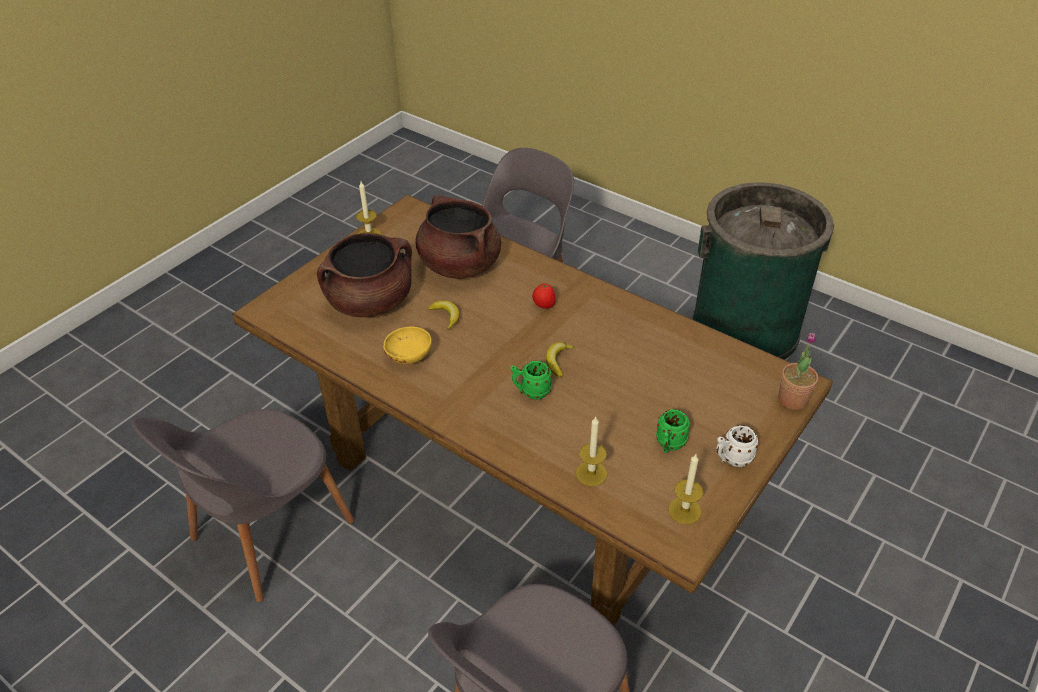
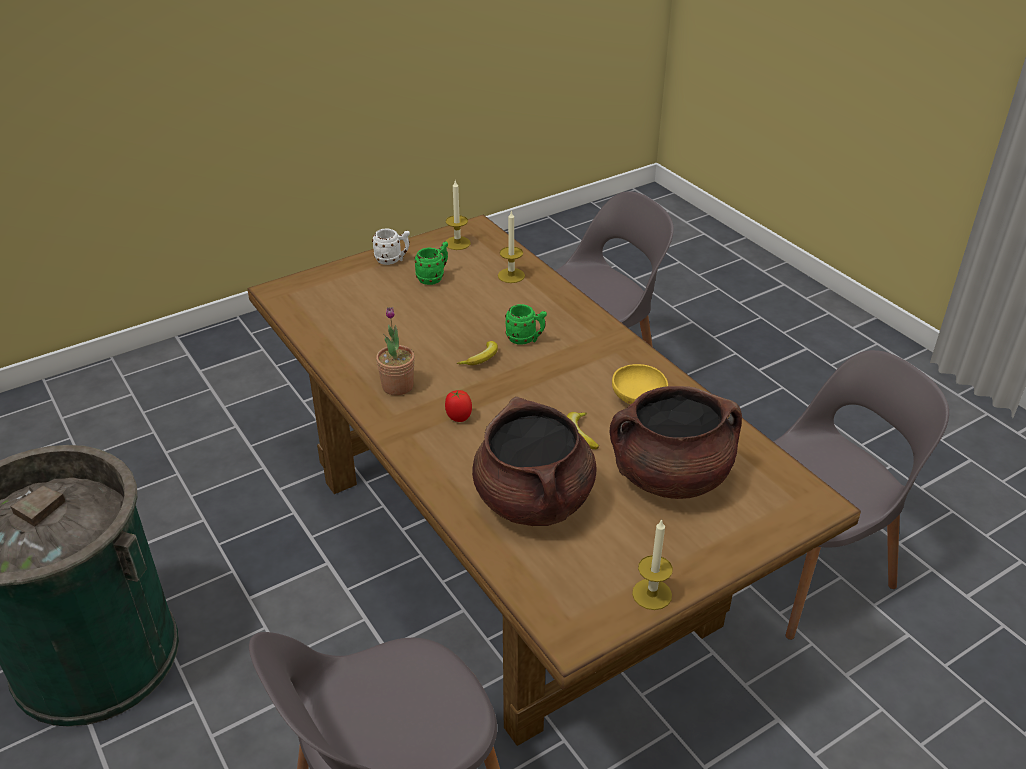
camera: 160 degrees left, 5 degrees down
potted plant [779,333,818,410] -> potted plant moved to [376,307,415,396]

